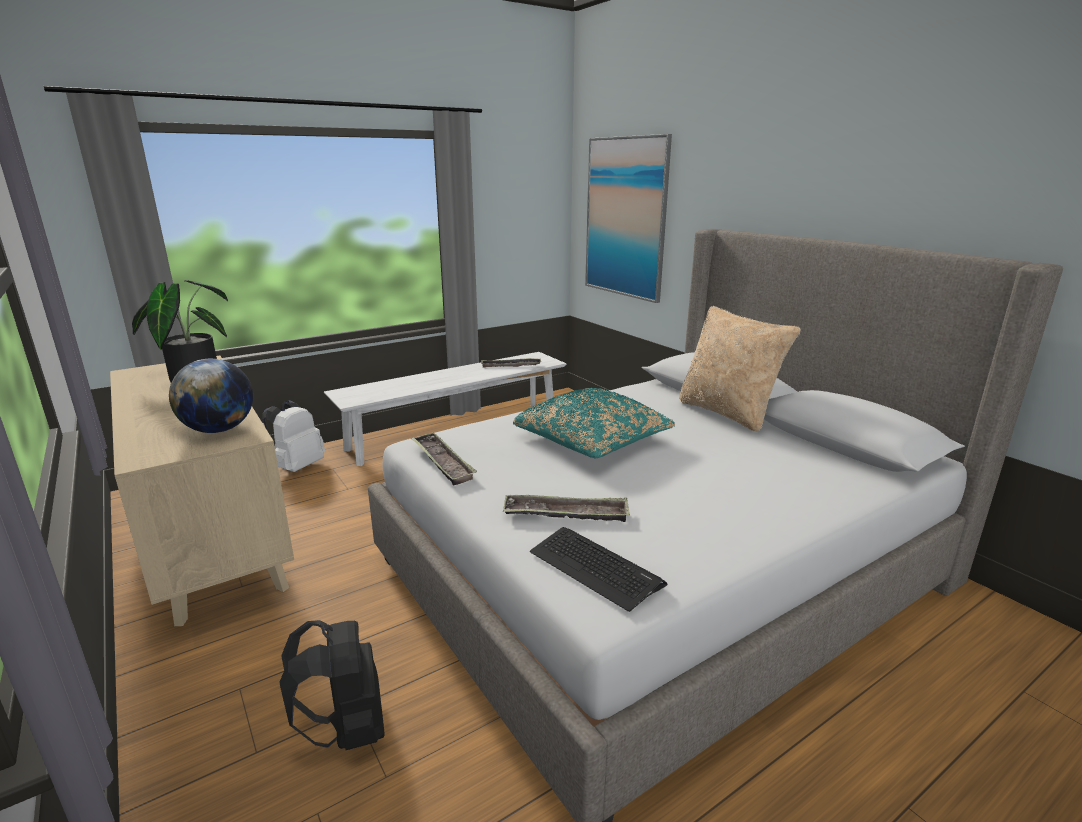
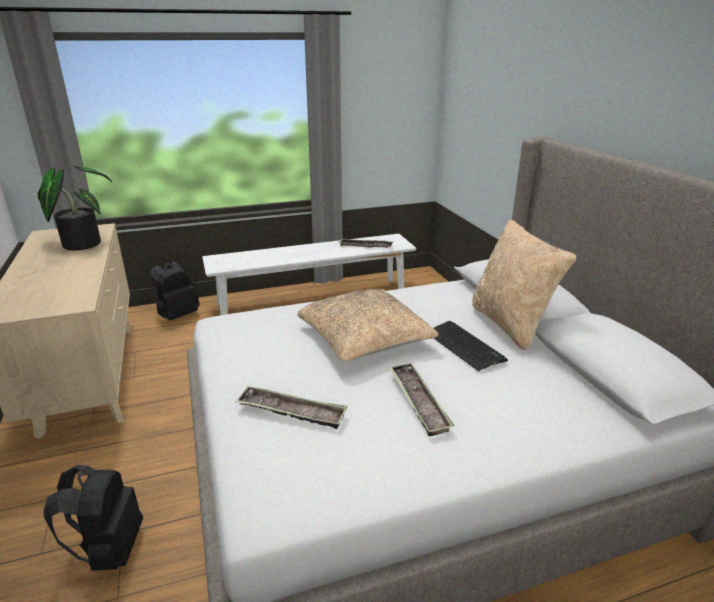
camera: 15 degrees right, 5 degrees up
globe [169,359,253,433] -> none
white backpack [263,400,325,472] -> black backpack [150,262,200,320]
tray [412,432,477,485] -> tray moved to [389,363,454,436]
turquoise pillow [513,388,675,459] -> beige pillow [297,289,439,361]
keyboard [530,527,668,612] -> keyboard moved to [433,321,508,371]
picture [585,134,672,303] -> none

